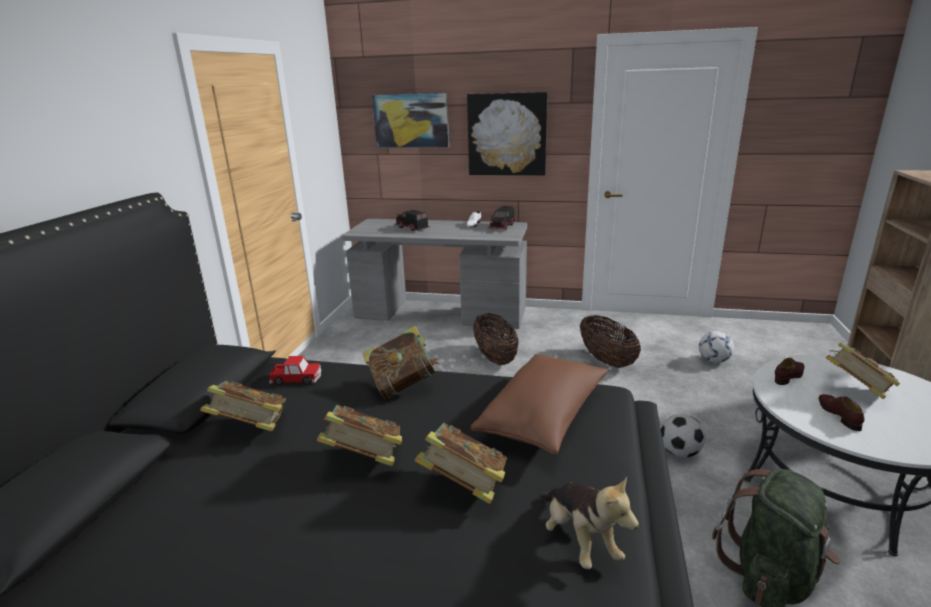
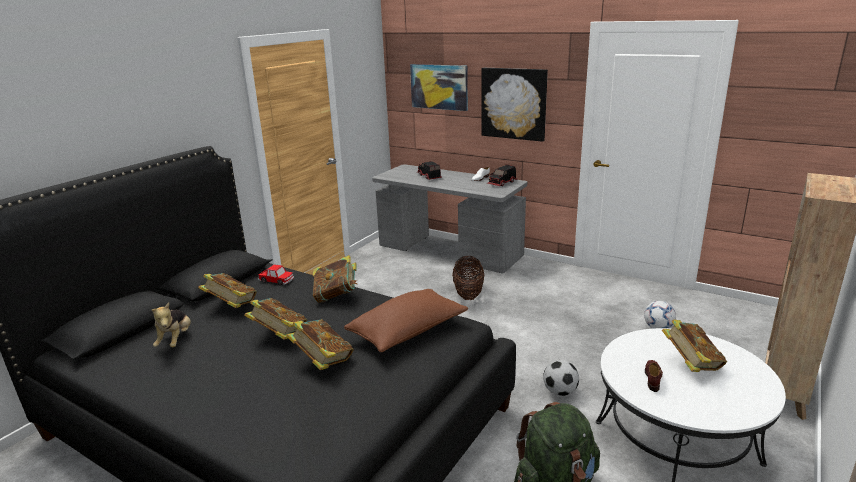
camera: 20 degrees right, 0 degrees up
plush toy [539,476,639,569] -> plush toy moved to [151,303,191,347]
basket [580,315,641,368] -> none
brown shoe [775,358,804,385] -> none

